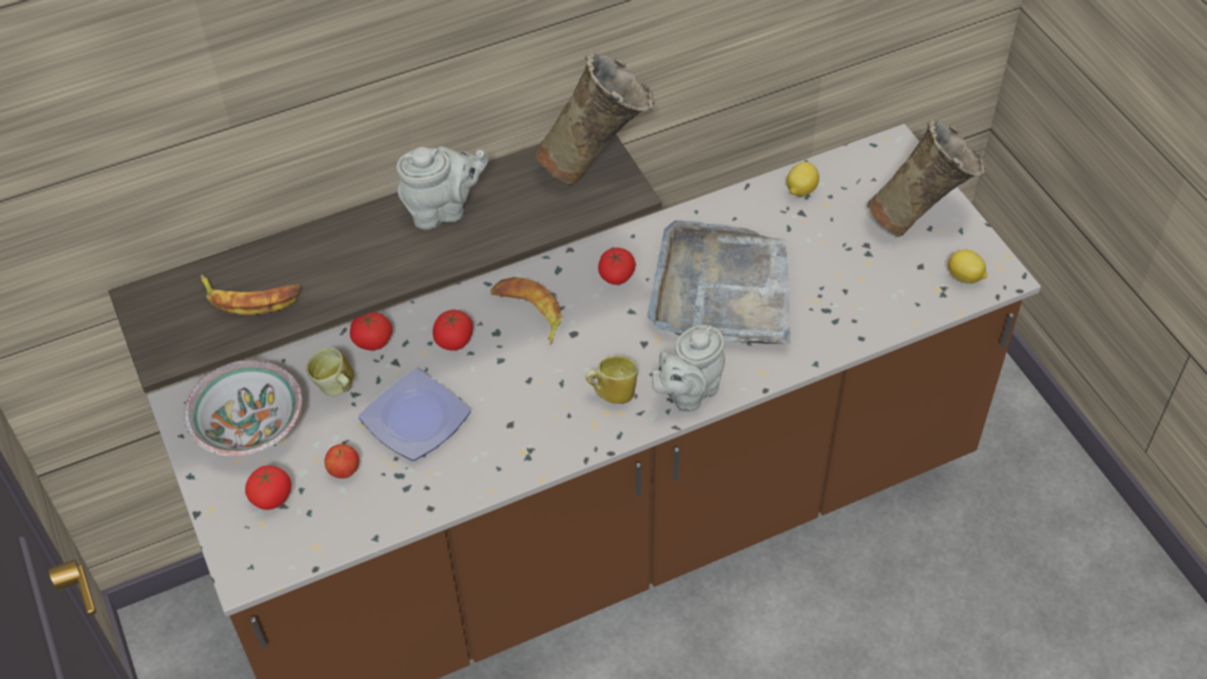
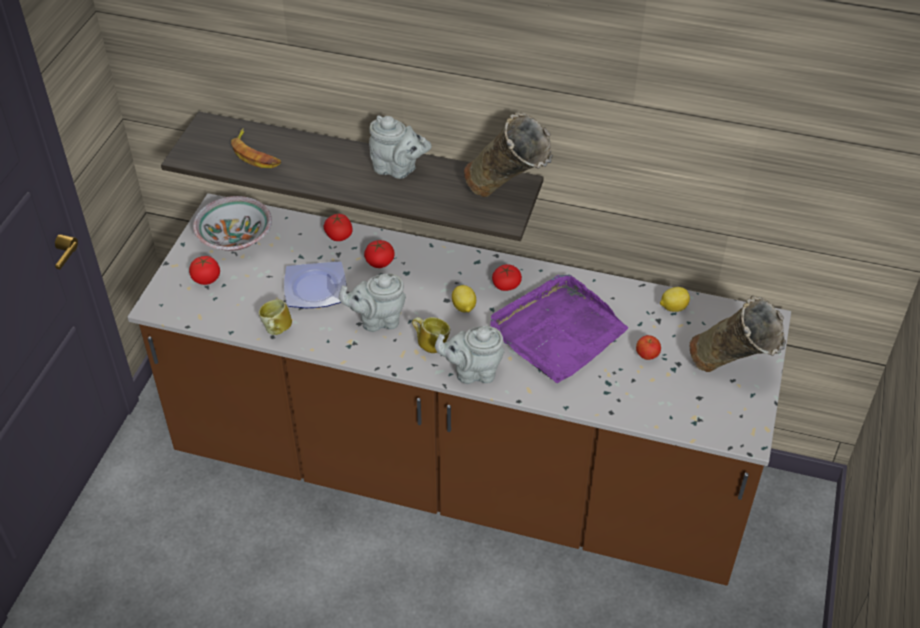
camera: 40 degrees right, 5 degrees down
mug [306,348,354,396] -> mug moved to [259,299,292,335]
apple [324,444,359,478] -> apple moved to [636,335,661,360]
banana [490,277,562,345] -> none
grey tray [647,220,791,344] -> purple tray [490,275,628,383]
lemon [948,250,987,284] -> lemon moved to [452,285,476,312]
none -> grey teapot [339,274,406,332]

